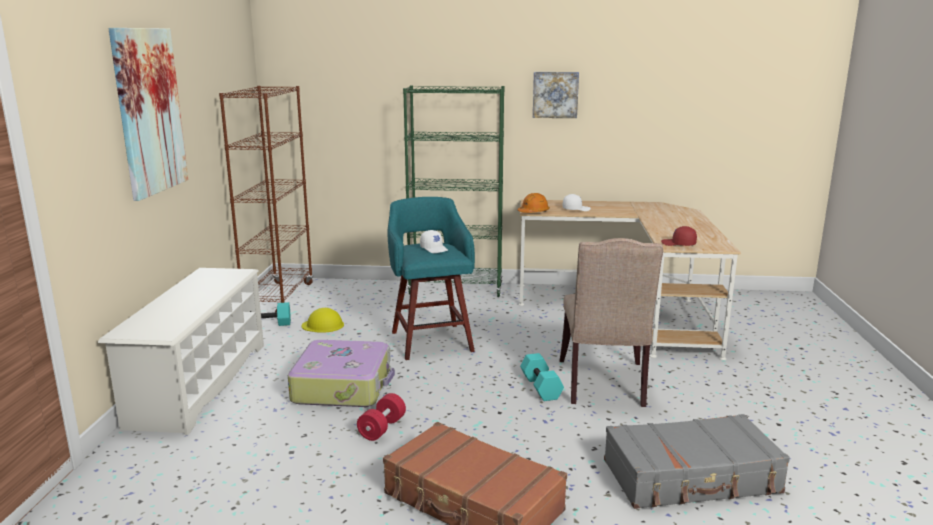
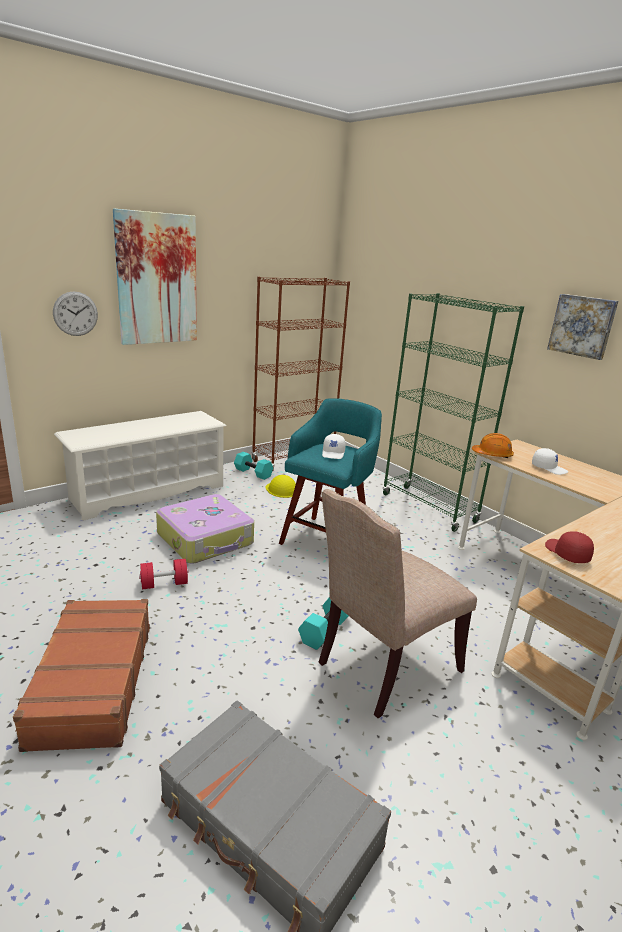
camera: 45 degrees right, 5 degrees up
none -> wall clock [53,291,98,336]

